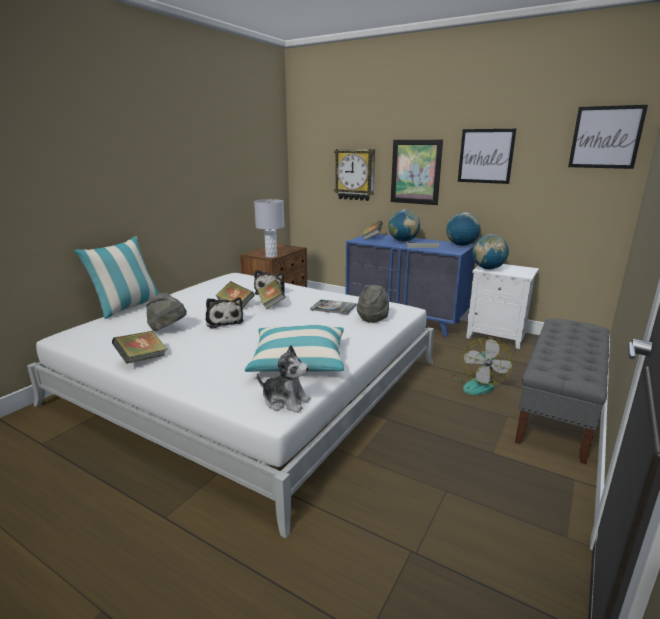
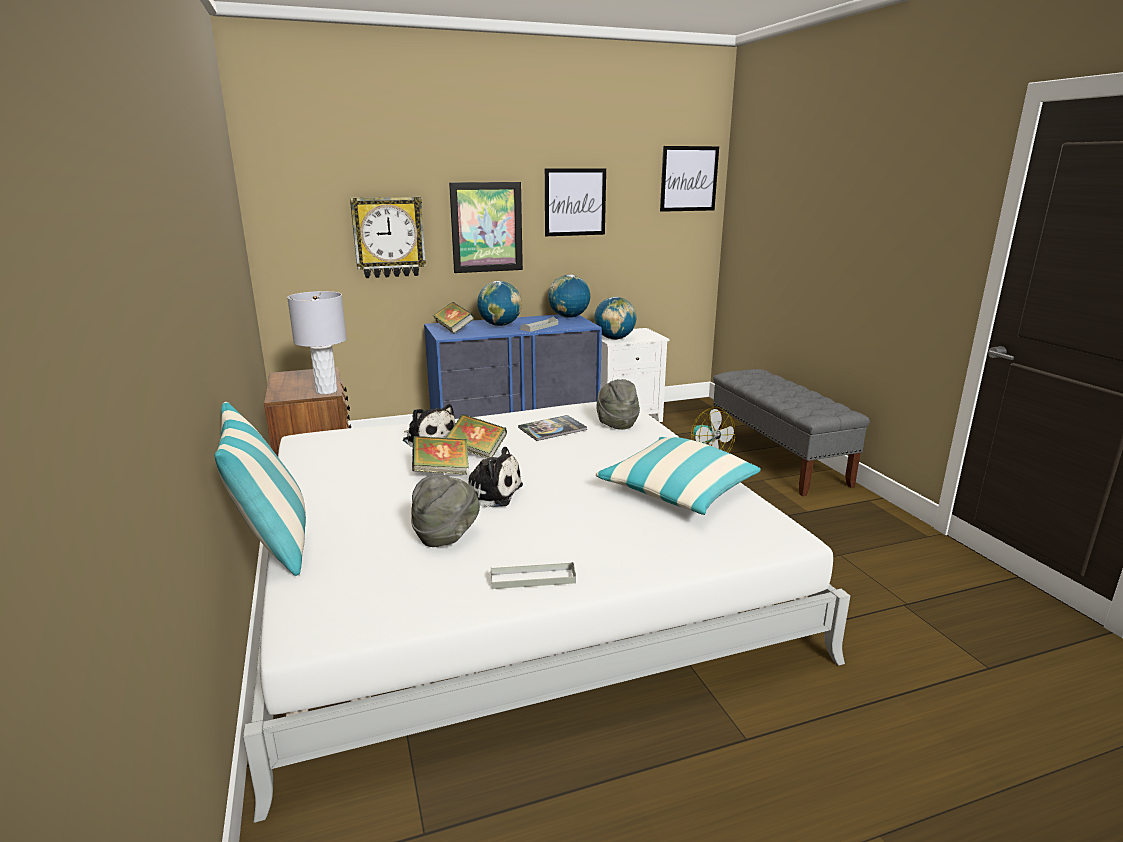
camera: 50 degrees left, 0 degrees up
book [112,331,167,364] -> grey tray [491,562,576,589]
plush toy [257,345,311,412] -> none

